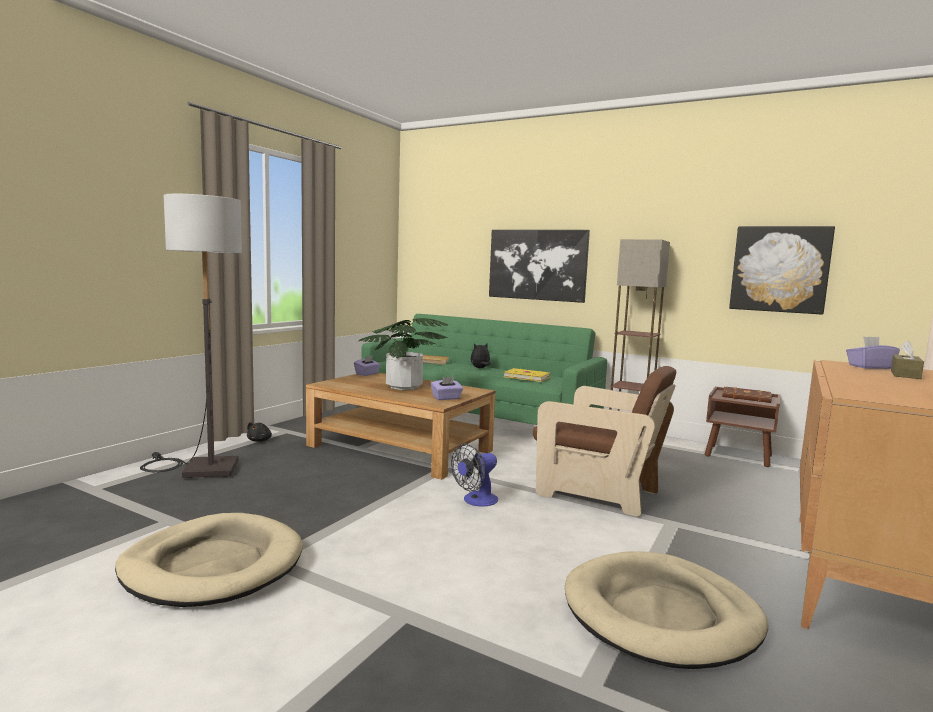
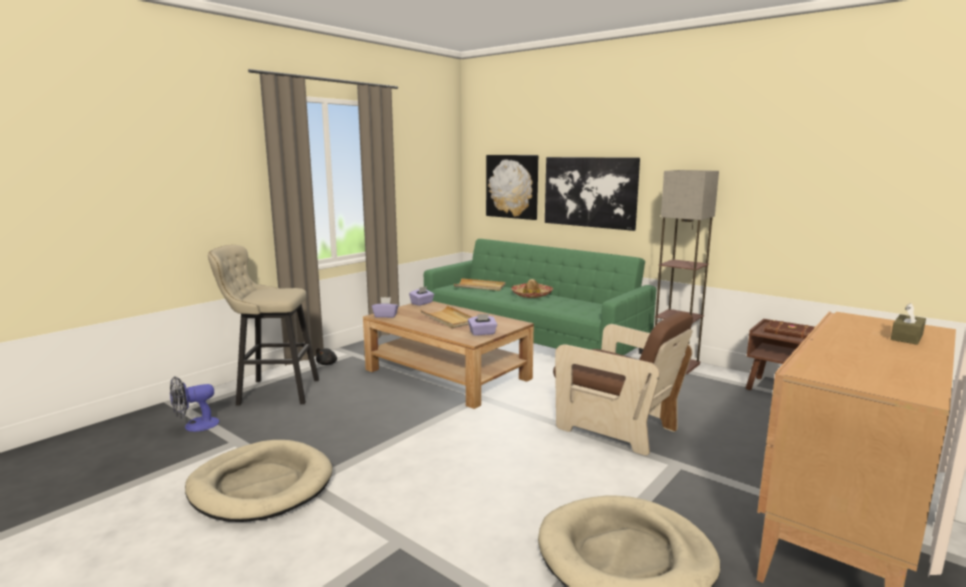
camera: 10 degrees right, 5 degrees up
floor lamp [140,194,242,478] -> beige stool [208,245,319,406]
potted plant [359,318,448,390] -> beige tray [420,305,472,328]
fan [451,444,498,507] -> fan moved to [170,376,219,432]
plush toy [471,343,491,368] -> hat [511,279,553,298]
yellow book [504,368,550,382] -> none
picture [729,226,835,315] -> picture moved to [486,155,538,220]
purple tissue box [846,336,900,369] -> purple tissue box moved to [372,297,399,318]

